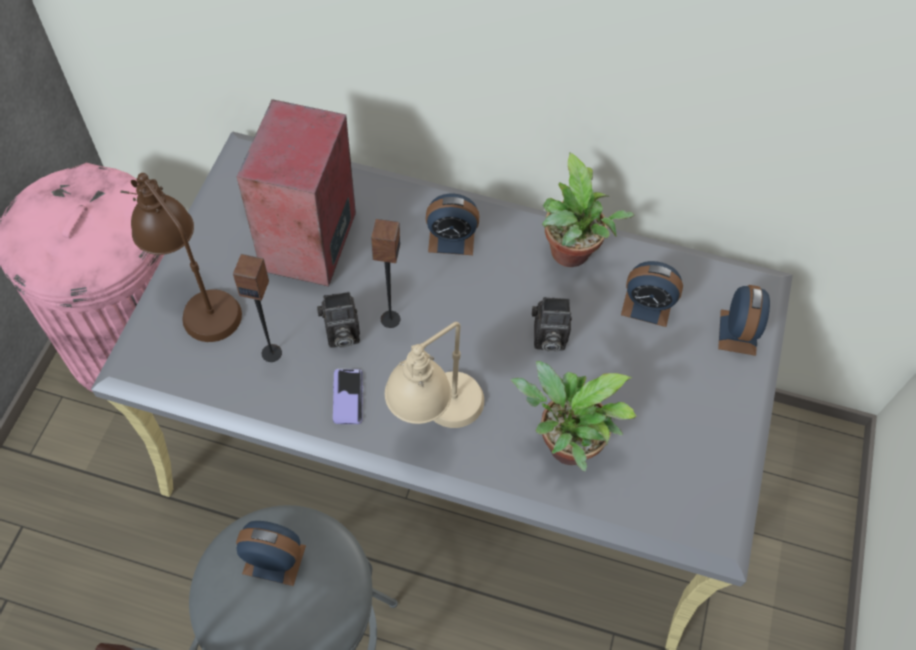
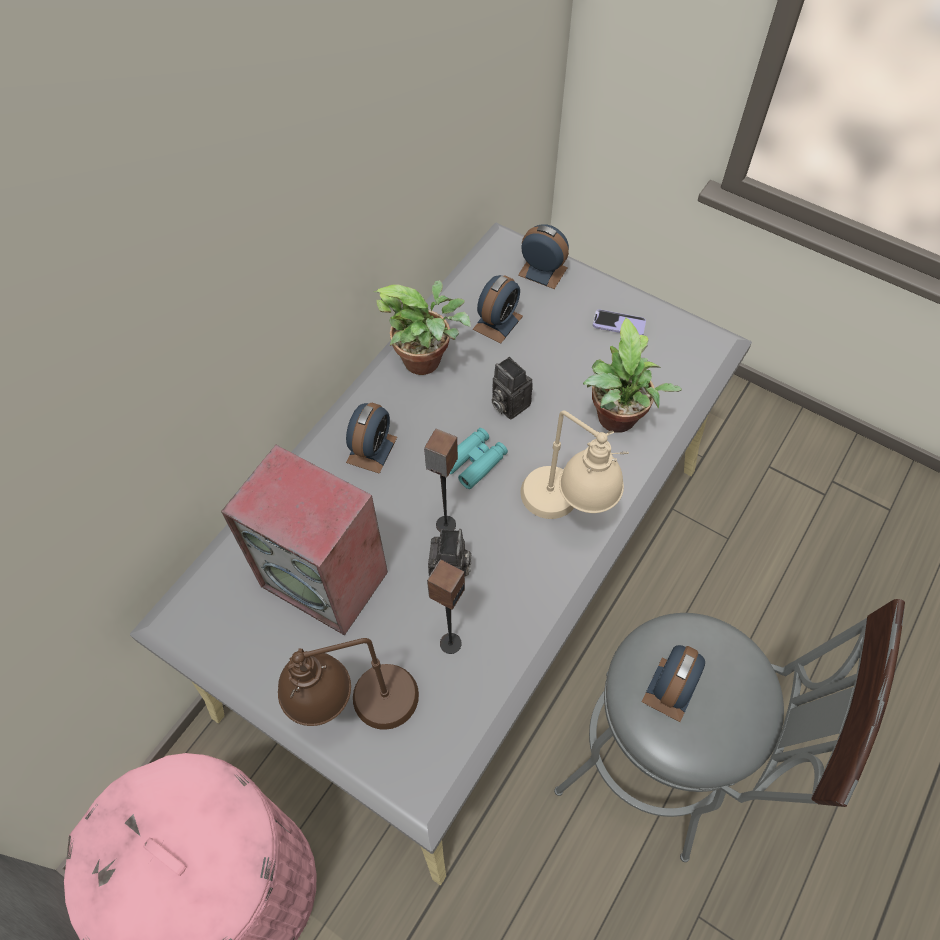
camera: 70 degrees left, 0 degrees up
phone [333,369,363,424] -> phone moved to [593,309,646,335]
camera [532,297,572,352] -> camera turned 120 degrees clockwise [491,357,533,419]
none -> turquoise binoculars [449,428,508,489]

